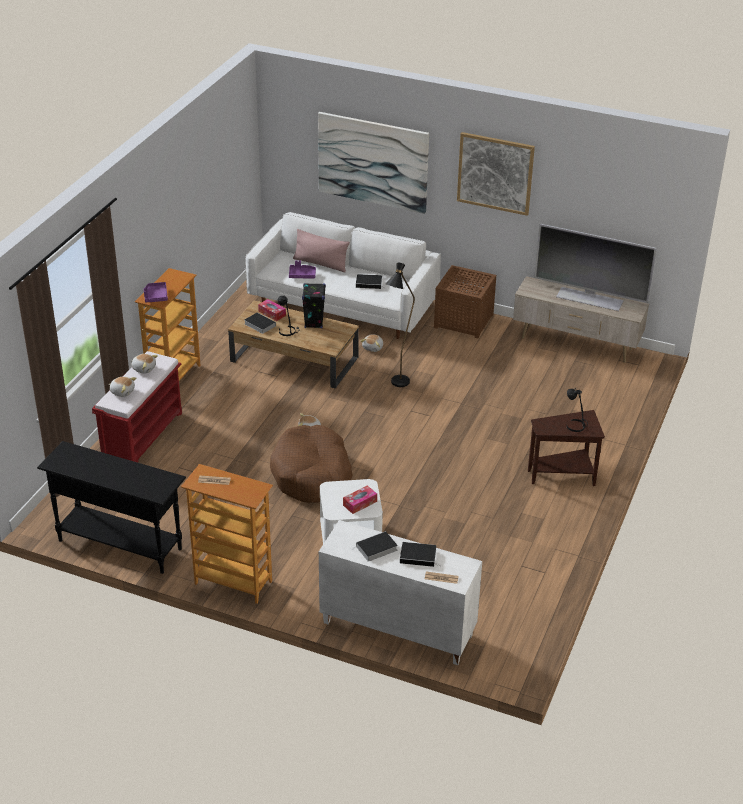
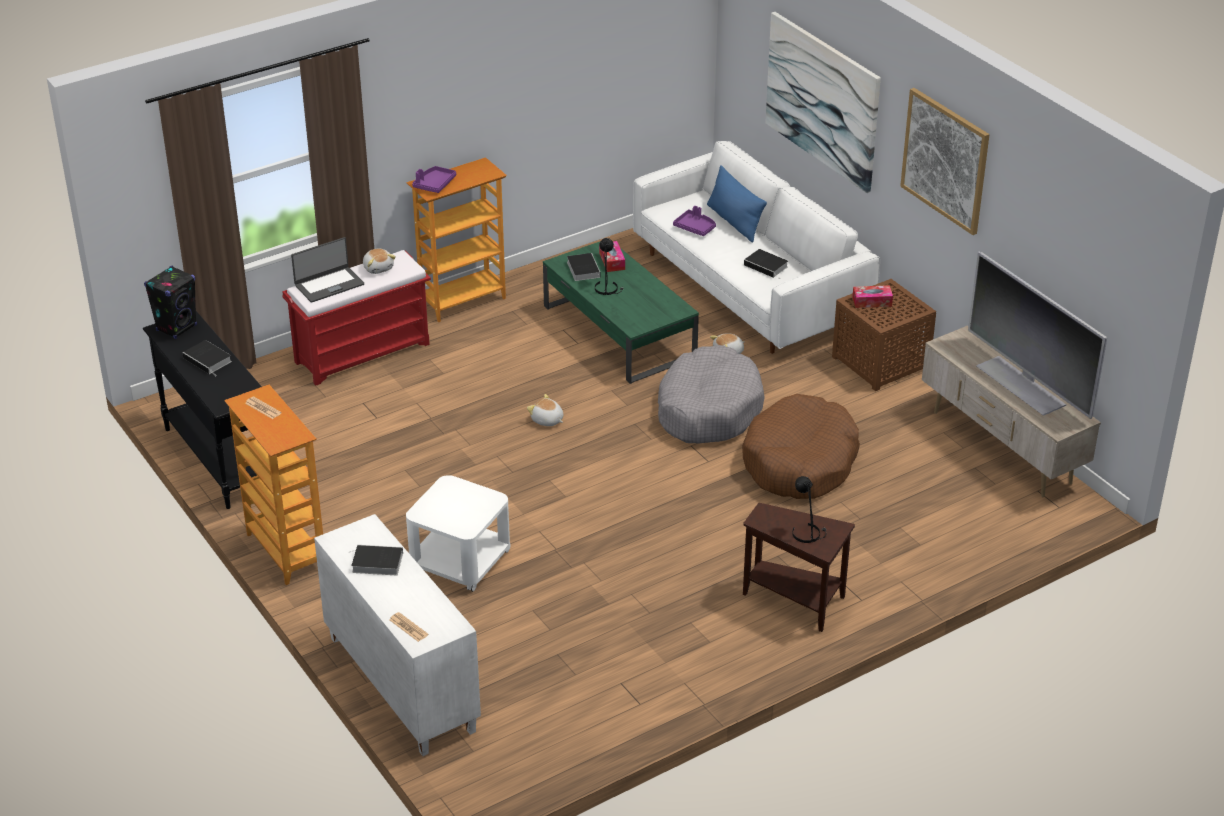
camera: 35 degrees right, 0 degrees up
plush toy [109,377,136,397] -> laptop [291,237,364,303]
brown coffee table [228,300,359,389] -> green coffee table [543,242,699,384]
brown dog bed [270,425,353,503] -> brown dog bed moved to [742,394,860,499]
pink pillow [293,229,350,272] -> blue pillow [707,166,767,242]
black speaker [302,283,326,328] -> black speaker moved to [144,266,197,339]
tissue box [343,486,377,514] -> tissue box moved to [852,285,893,308]
black floor lamp [385,262,415,387] -> grey dog bed [658,345,765,444]
book [400,542,441,567] -> book moved to [182,340,232,376]

